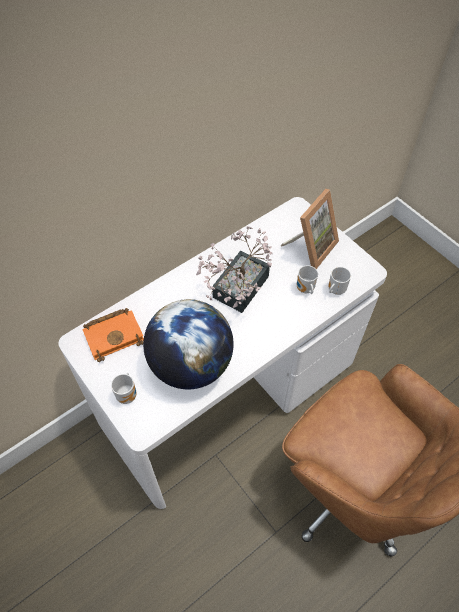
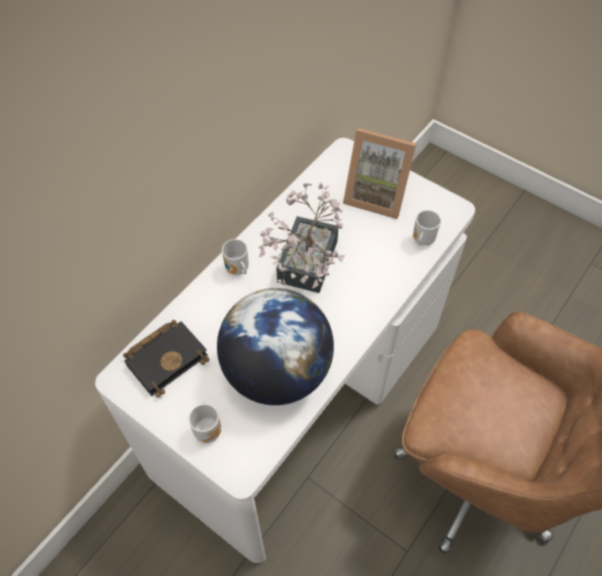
camera: 15 degrees left, 0 degrees up
orange book [83,308,144,362] -> black book [123,320,209,398]
picture frame [281,189,339,269] -> picture frame turned 90 degrees clockwise [343,128,417,219]
mug [297,265,318,294] -> mug moved to [222,239,249,275]

